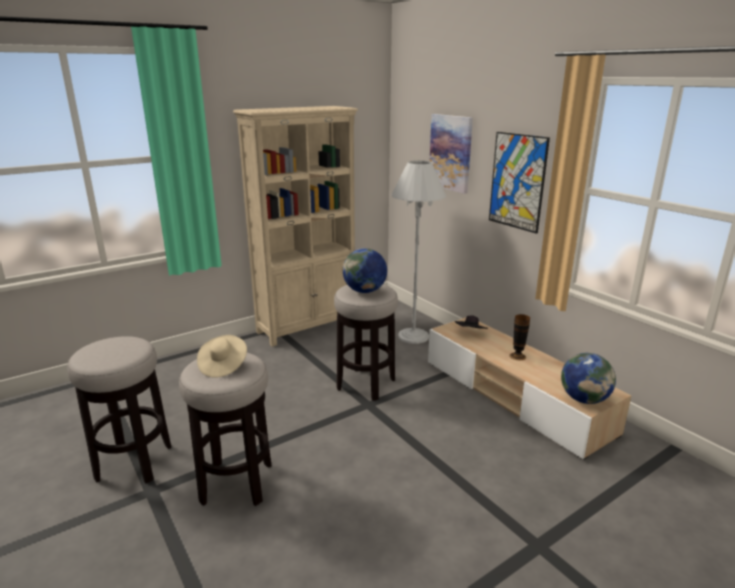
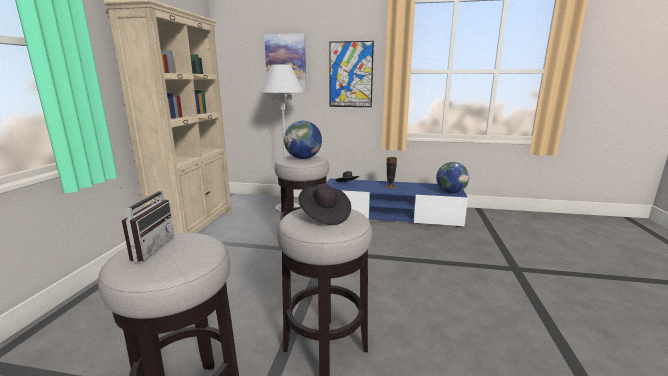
camera: 45 degrees left, 5 degrees down
beige hat [197,335,247,378] -> black hat [298,184,351,225]
beige tv stand [428,317,632,460] -> blue tv stand [326,179,468,227]
none -> radio [116,186,175,262]

